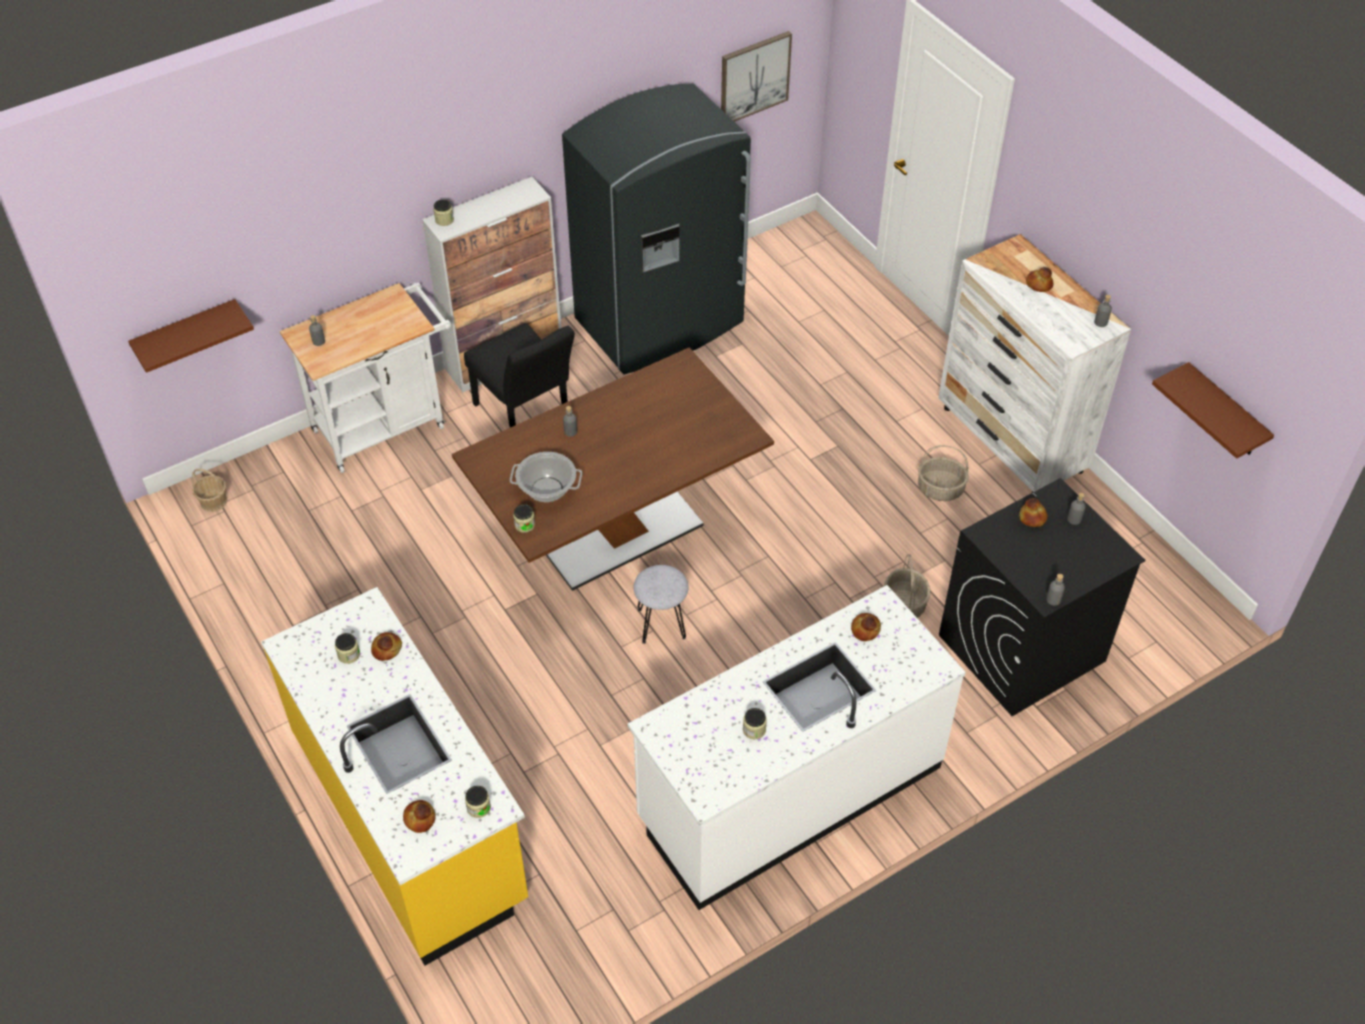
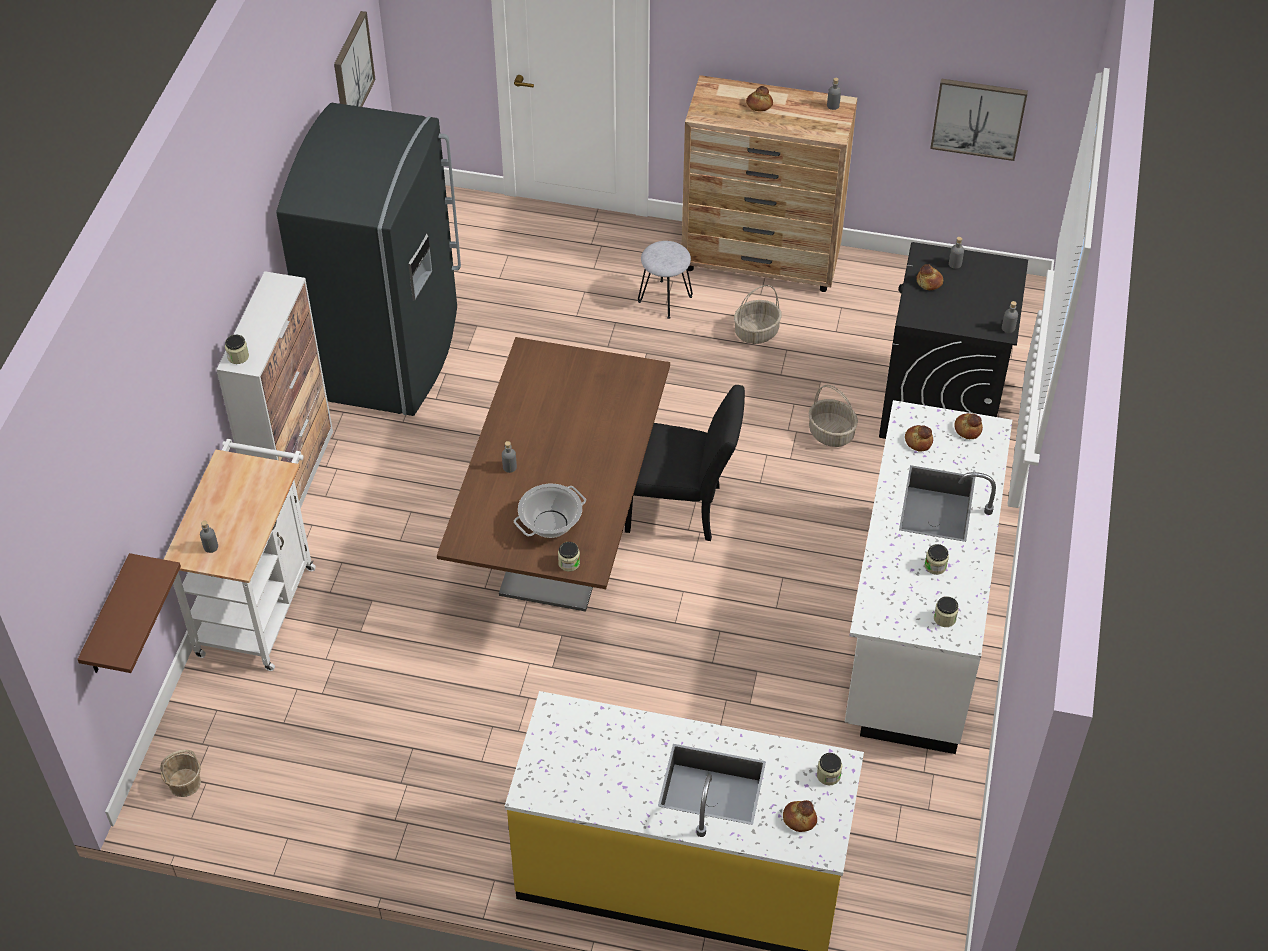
camera: 45 degrees left, 0 degrees up
jar [335,633,360,664] -> jar moved to [934,596,959,627]
bread [371,632,402,661] -> bread moved to [954,413,983,439]
black chair [464,323,575,427] -> black chair moved to [625,385,745,541]
grey stool [634,565,689,644] -> grey stool moved to [638,241,693,319]
white dresser [938,234,1131,493] -> brown dresser [682,75,857,292]
brown shelf [1152,362,1274,459] -> picture [930,79,1028,161]

